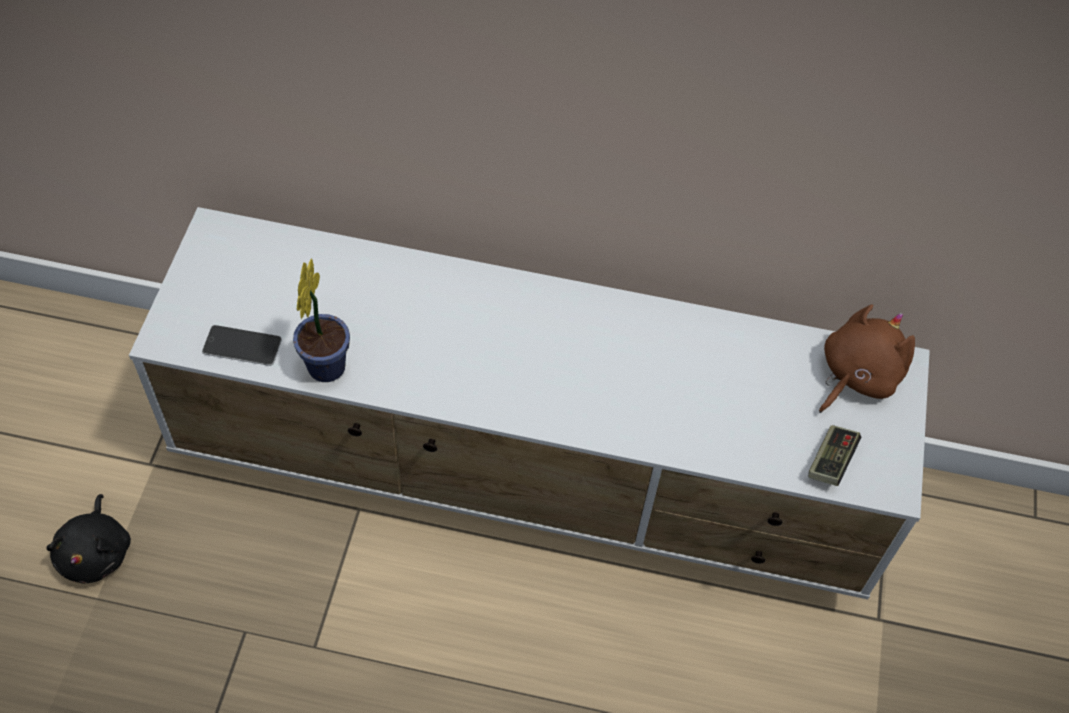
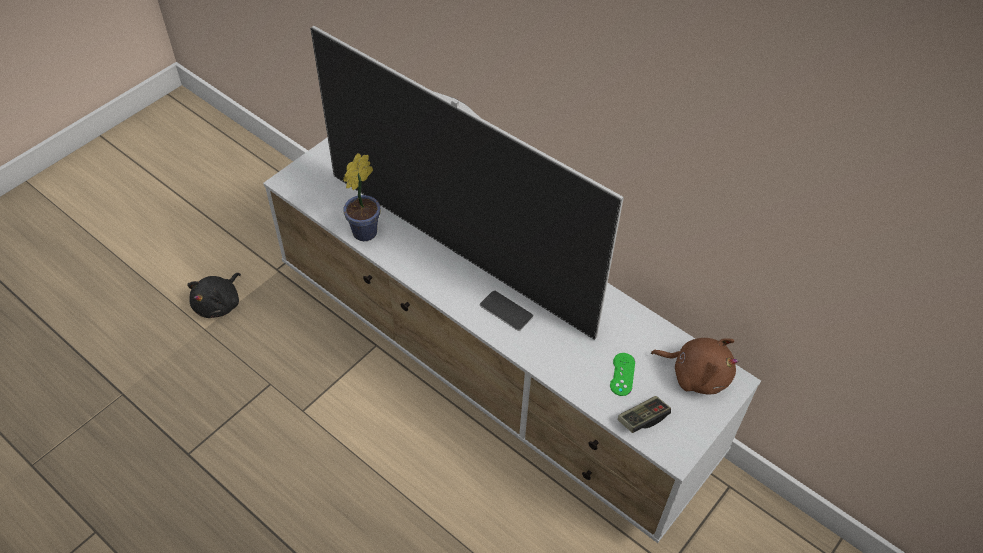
camera: 30 degrees right, 5 degrees down
phone [202,325,282,366] -> phone moved to [480,290,534,331]
brown plush toy [819,305,915,413] -> brown plush toy turned 45 degrees clockwise [651,338,738,395]
none -> television [310,26,624,340]
none -> green game controller [610,353,635,396]

